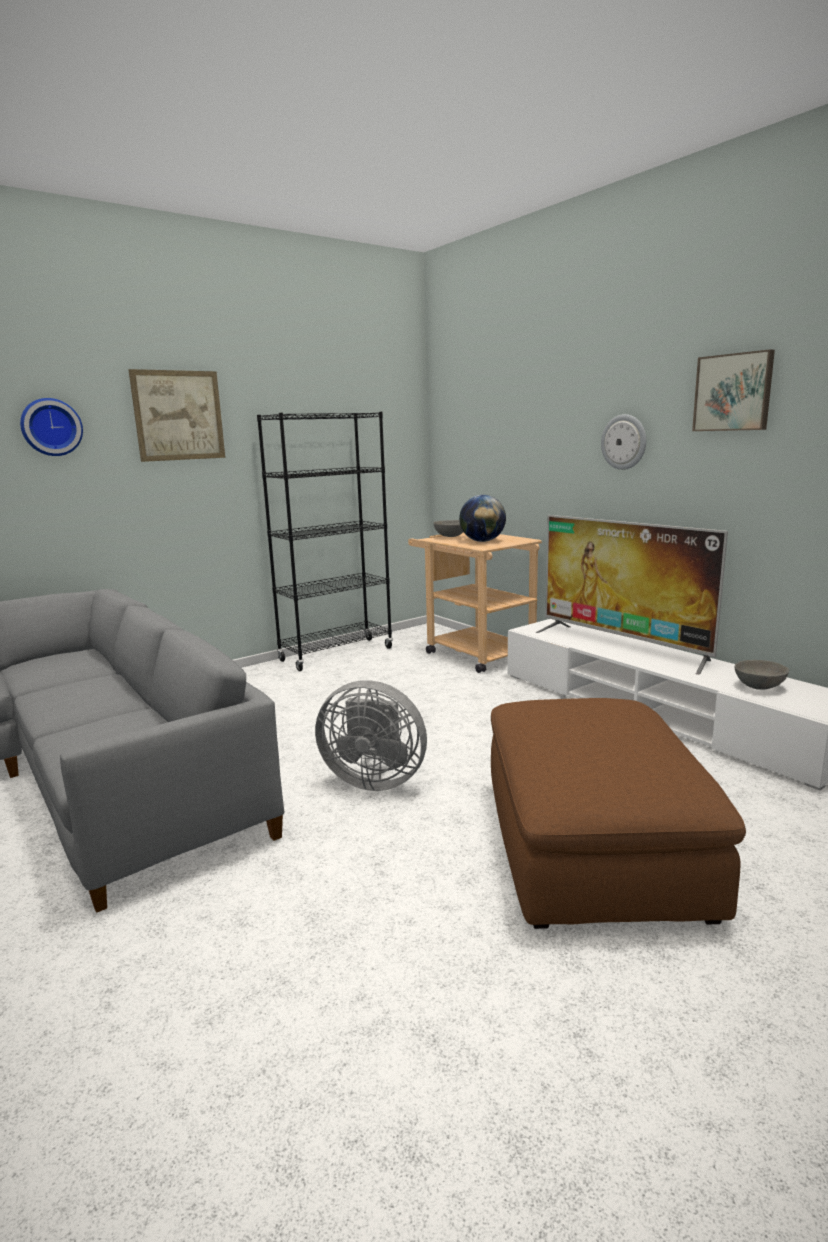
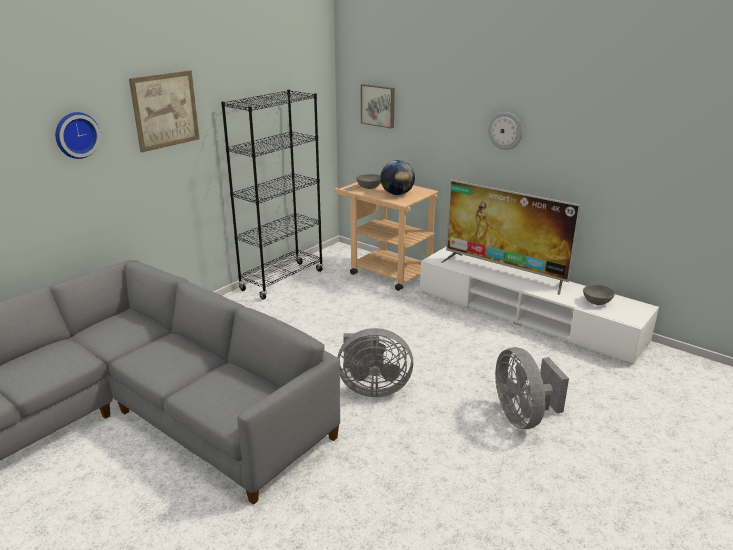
camera: 15 degrees left, 10 degrees up
brown ottoman [491,698,746,929] -> grey fan [495,347,569,429]
picture [692,349,775,431] -> picture moved to [361,84,395,129]

